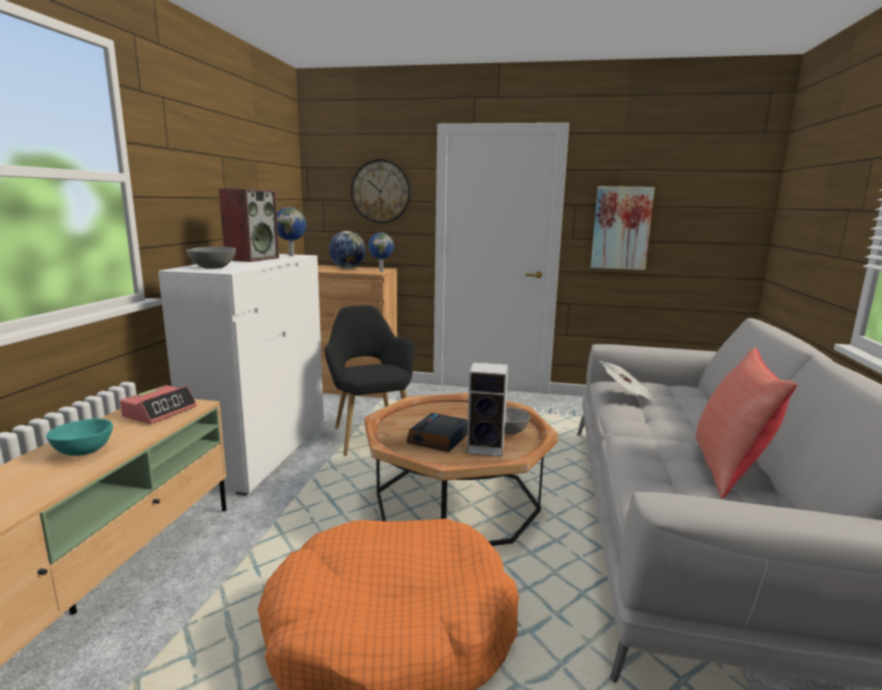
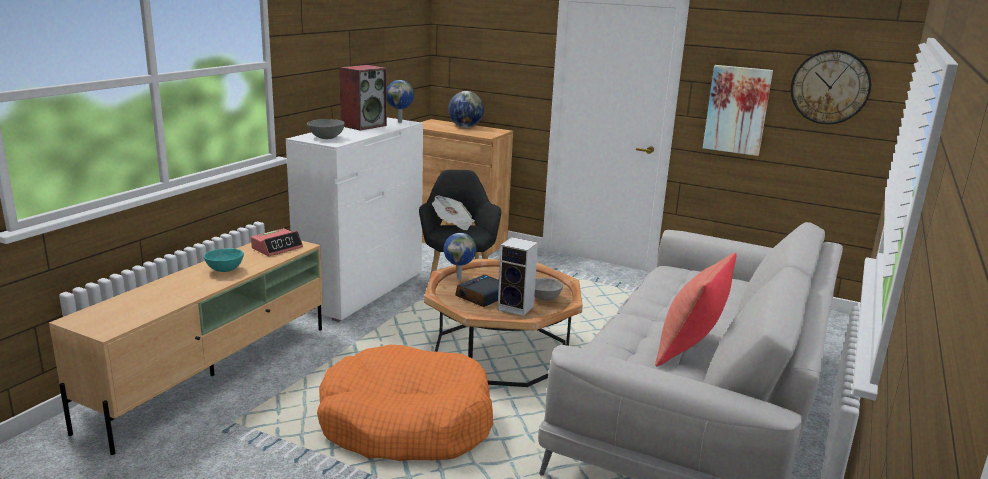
camera: 15 degrees right, 5 degrees up
wall clock [351,159,411,223] -> wall clock moved to [791,50,871,124]
globe [368,233,394,271] -> globe moved to [443,233,476,280]
newspaper [600,361,656,402] -> newspaper moved to [432,196,475,230]

